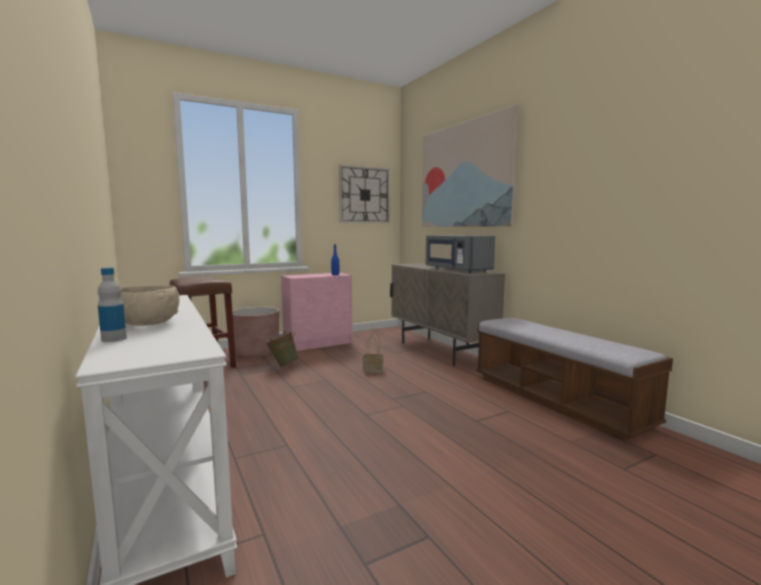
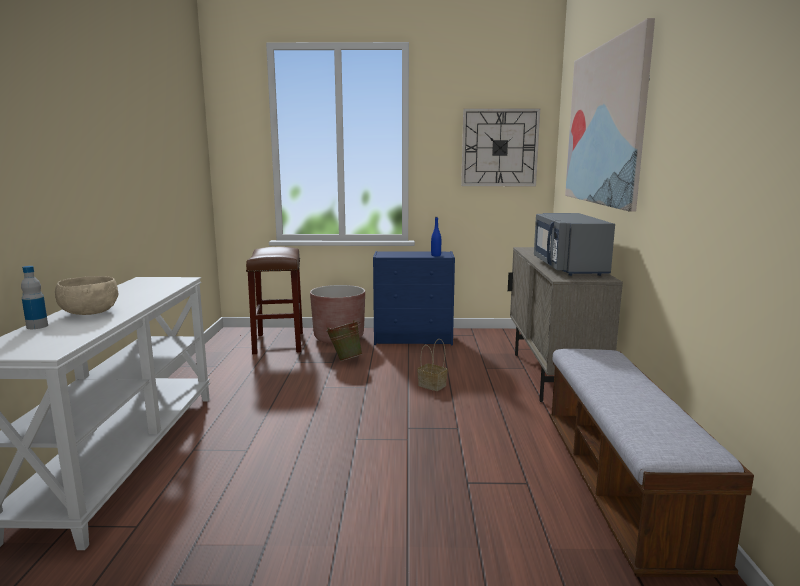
camera: 30 degrees right, 5 degrees up
pink dresser [281,272,353,351] -> blue dresser [373,251,455,345]

